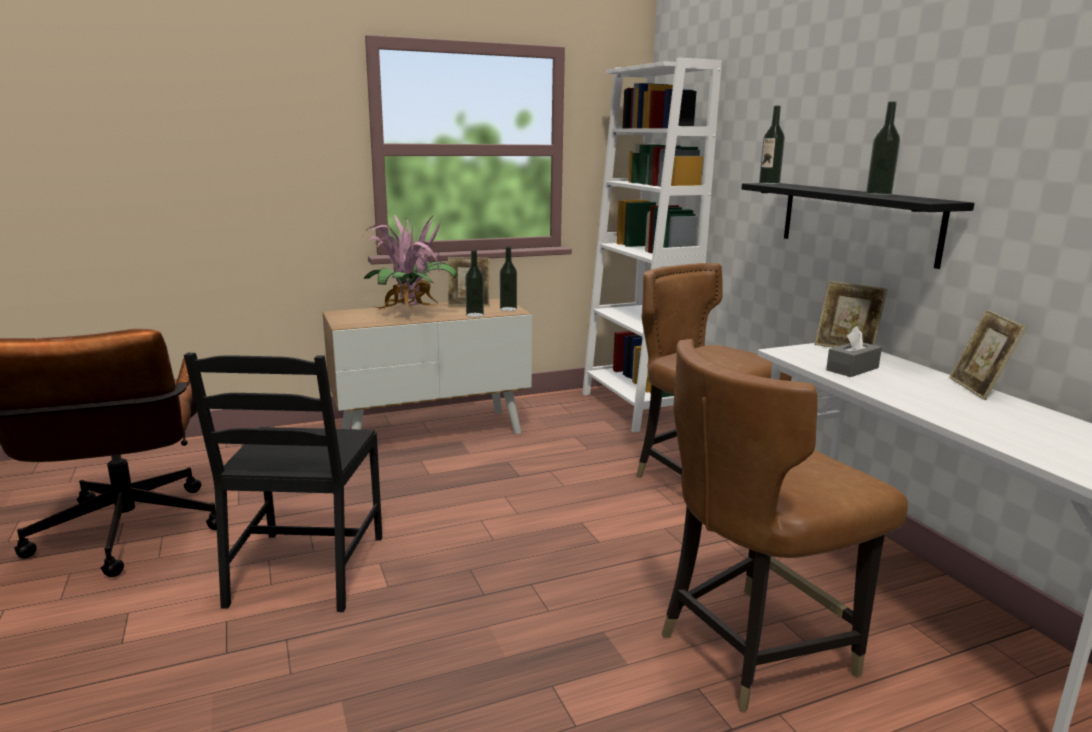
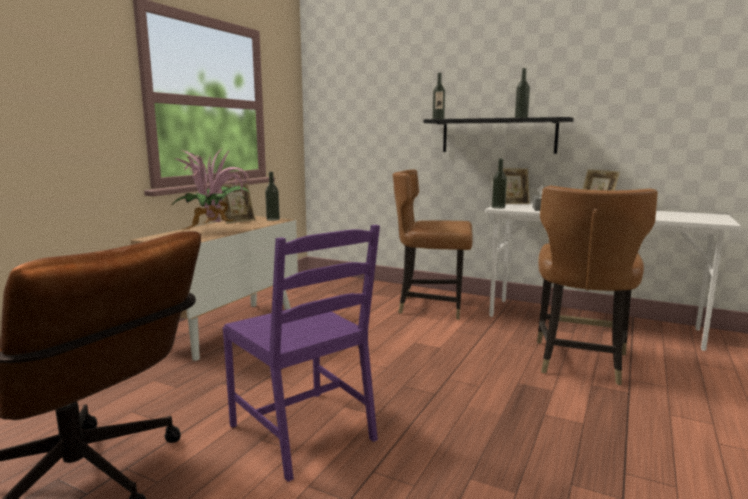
camera: 40 degrees left, 5 degrees down
black chair [184,353,382,612] -> purple chair [223,225,380,482]
bottle [465,250,484,317] -> bottle moved to [492,159,507,209]
white bookcase [582,58,722,433] -> none

